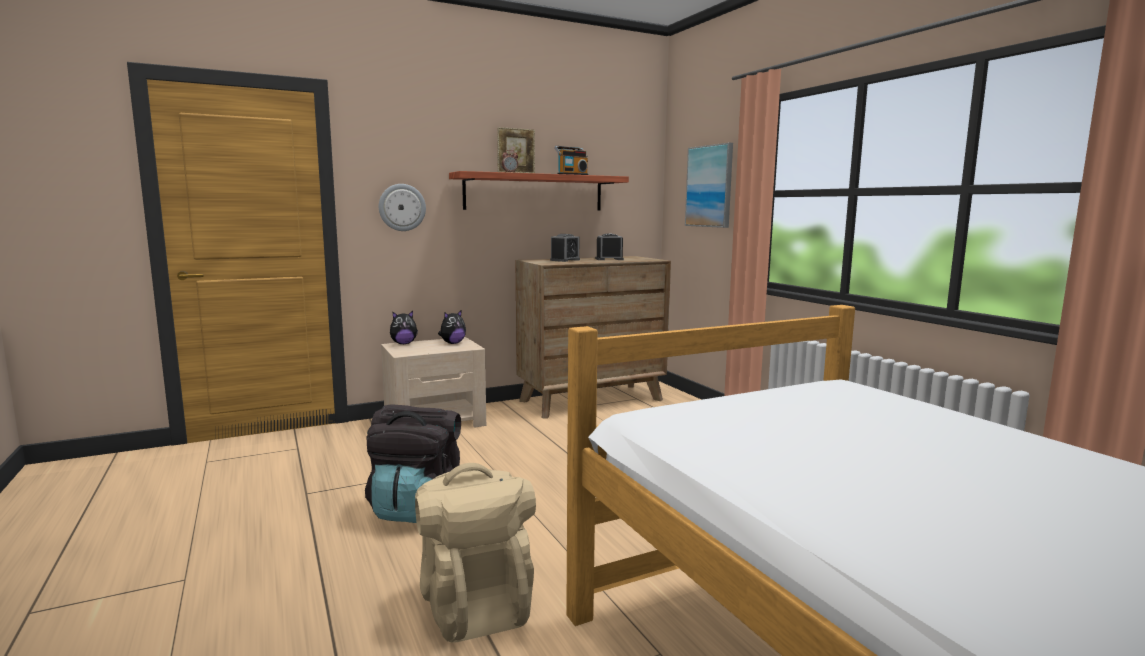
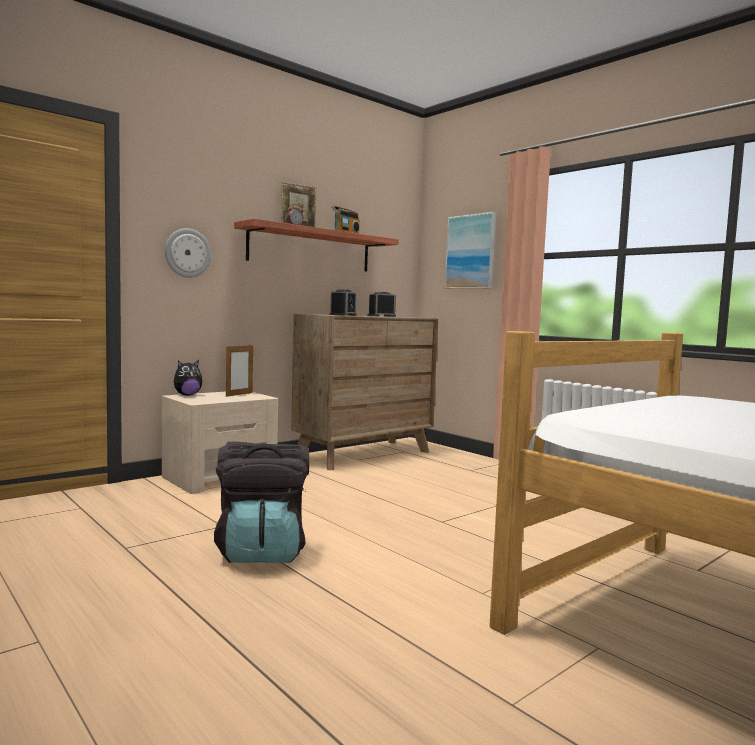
camera: 15 degrees left, 5 degrees down
beige backpack [415,463,536,643] -> none
plush toy [438,310,466,344] -> picture frame [226,345,253,397]

